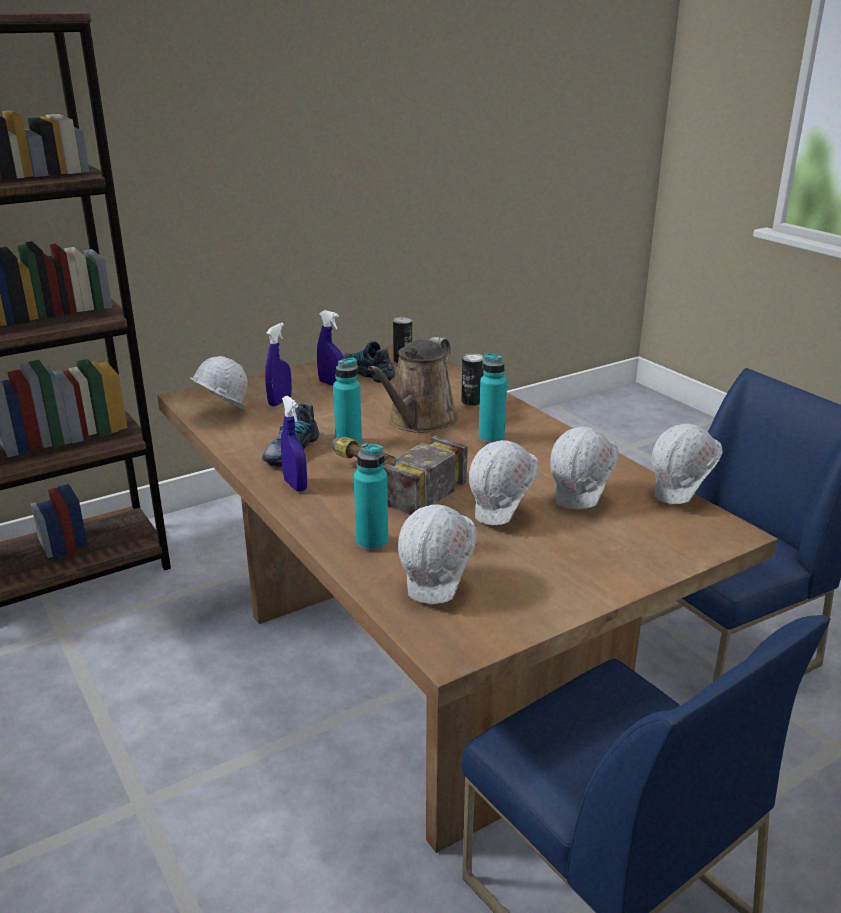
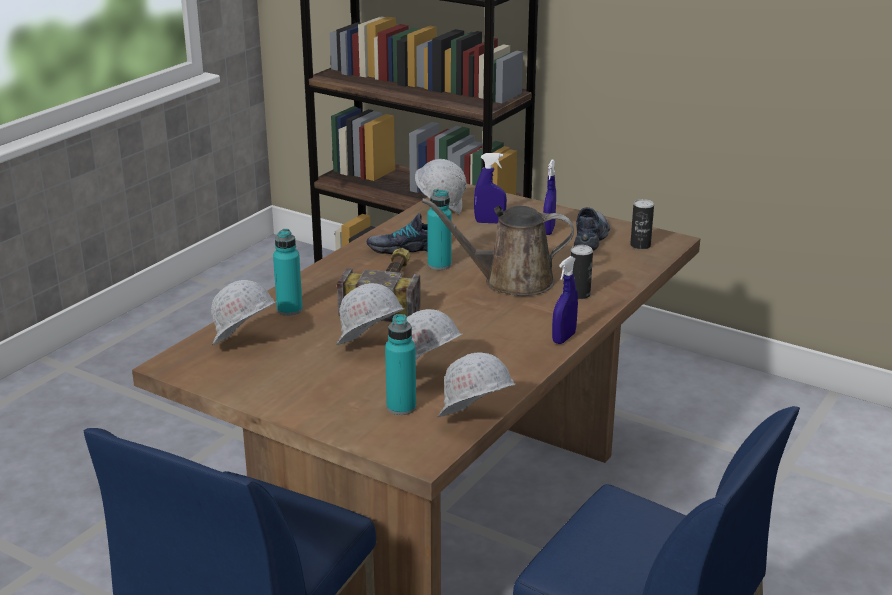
camera: 65 degrees right, 0 degrees up
blue spray bottle [281,396,307,492] -> blue spray bottle moved to [552,256,578,344]
turquoise bottle [478,353,507,443] -> turquoise bottle moved to [385,314,416,415]

